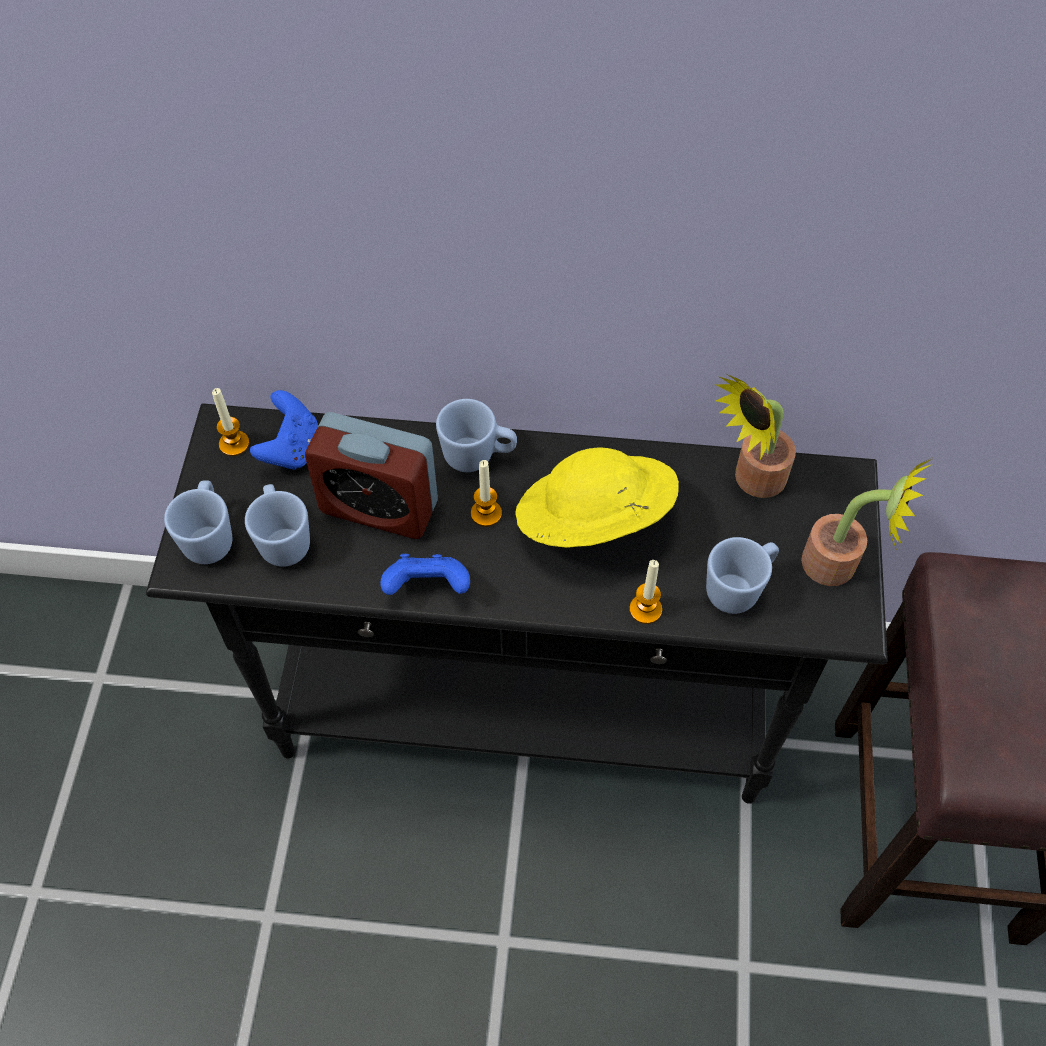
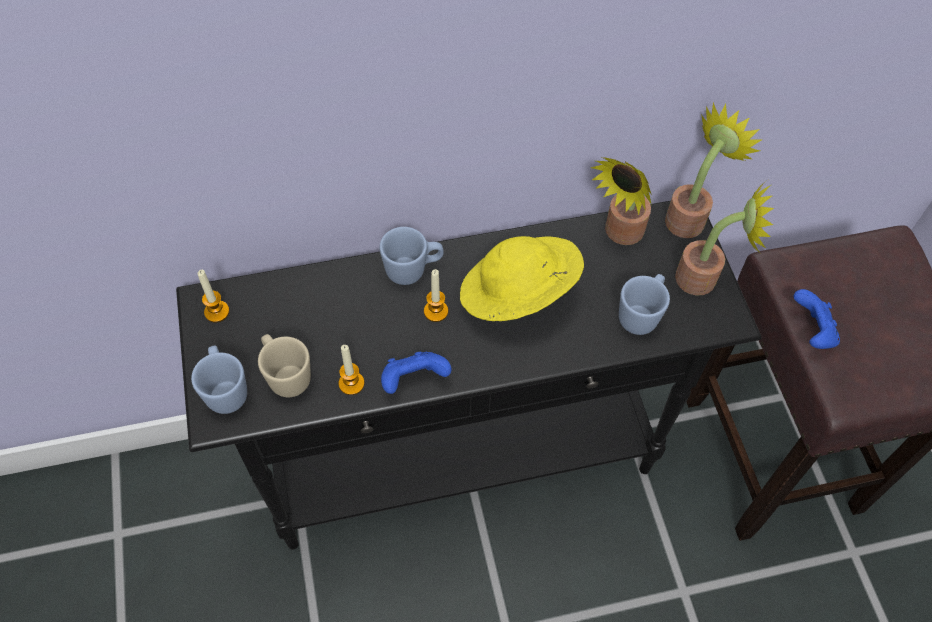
camera: 20 degrees left, 0 degrees up
blue mug [245,484,310,567] -> beige mug [258,334,311,397]
blue game controller [250,390,318,470] -> blue game controller moved to [794,289,840,349]
alarm clock [305,412,438,539] -> none
candle [629,560,662,624] -> candle moved to [339,345,365,395]
none -> potted plant [665,102,761,238]

